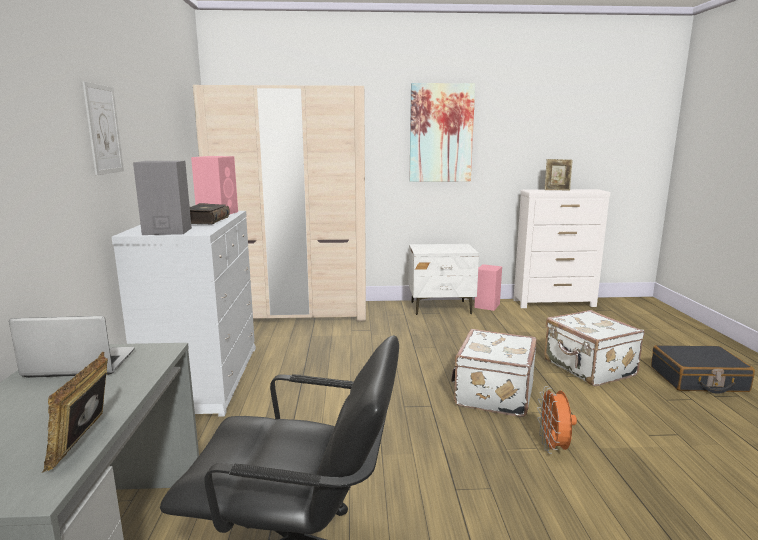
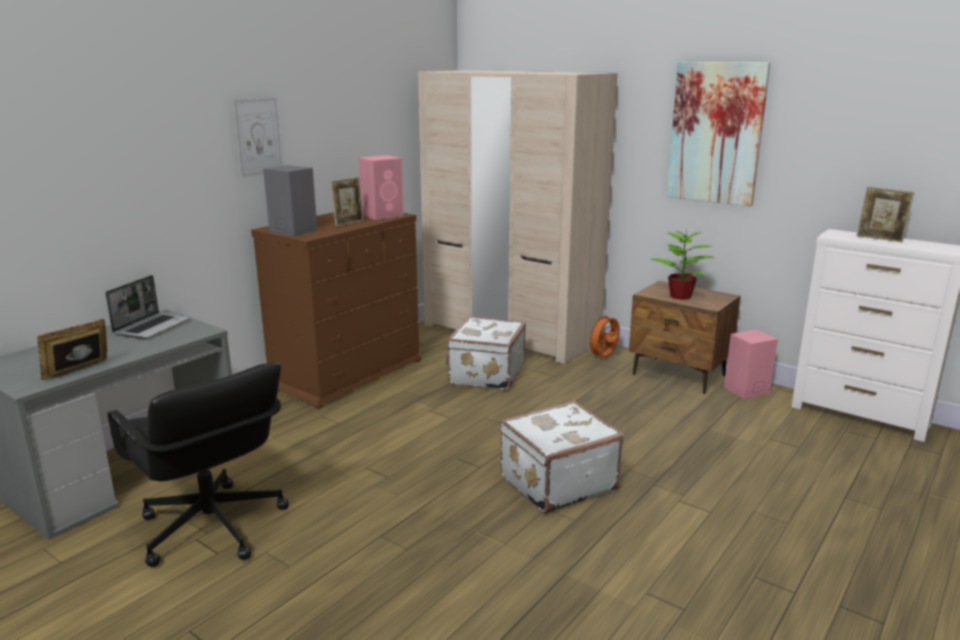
camera: 40 degrees right, 5 degrees up
laptop [9,316,135,378] -> laptop turned 75 degrees clockwise [105,275,191,339]
white dresser [112,211,256,417] -> brown dresser [251,212,422,409]
book [190,203,230,224] -> picture frame [331,177,364,227]
white nightstand [409,244,479,315] -> brown nightstand [629,281,741,394]
orange fan [537,386,577,454] -> orange fan moved to [586,313,620,358]
white suitcase [544,310,644,386] -> white suitcase moved to [446,316,526,391]
black suitcase [651,345,755,394] -> none
none -> potted plant [651,226,713,300]

